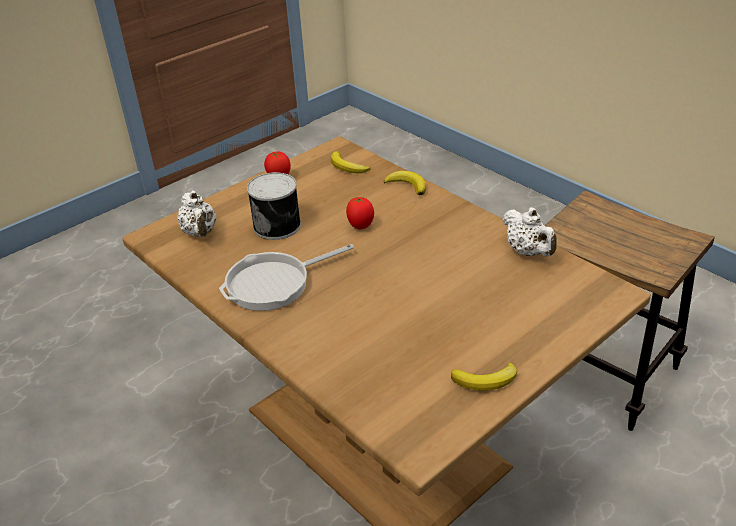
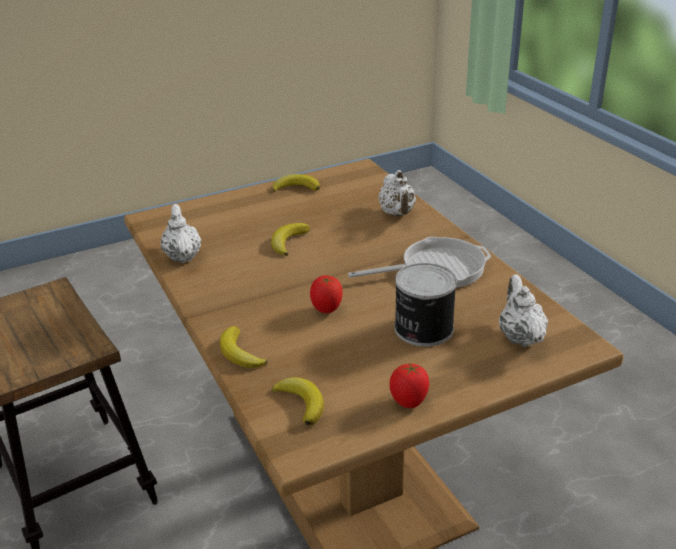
camera: 165 degrees left, 5 degrees down
none -> banana [271,223,310,256]
none -> white teapot [378,170,416,216]

